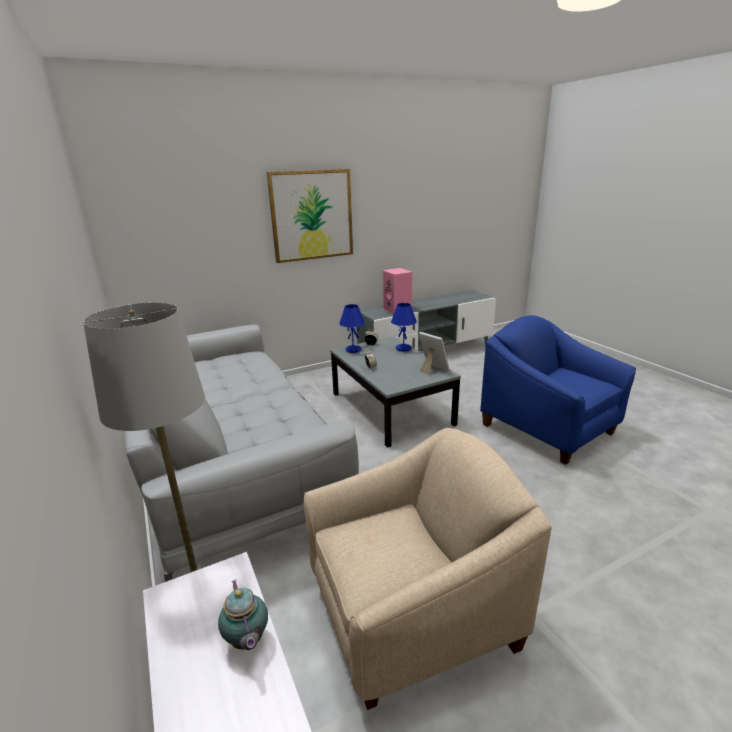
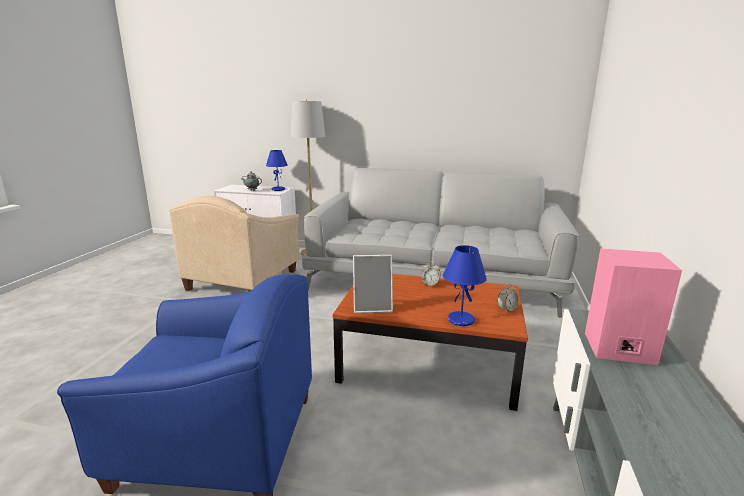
camera: 130 degrees right, 5 degrees down
picture [267,169,353,263] -> none
grey coffee table [330,336,461,448] -> brown coffee table [332,274,528,411]
blue table lamp [339,304,365,353] -> blue table lamp moved to [266,150,288,191]

